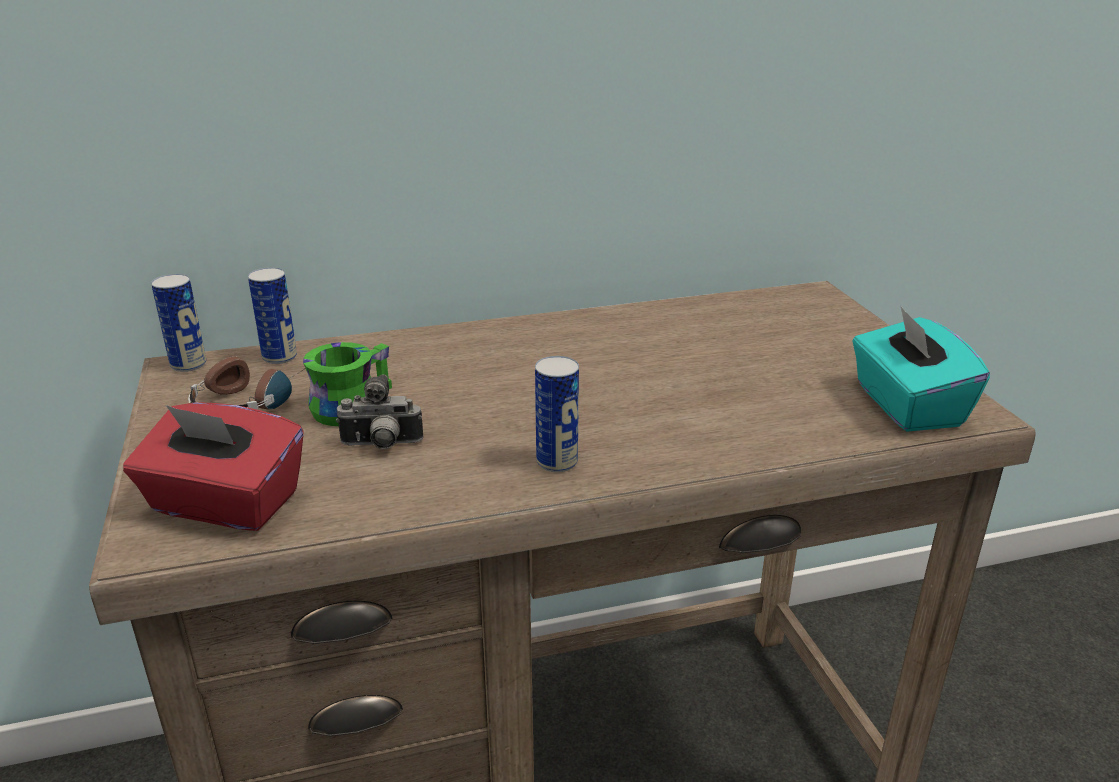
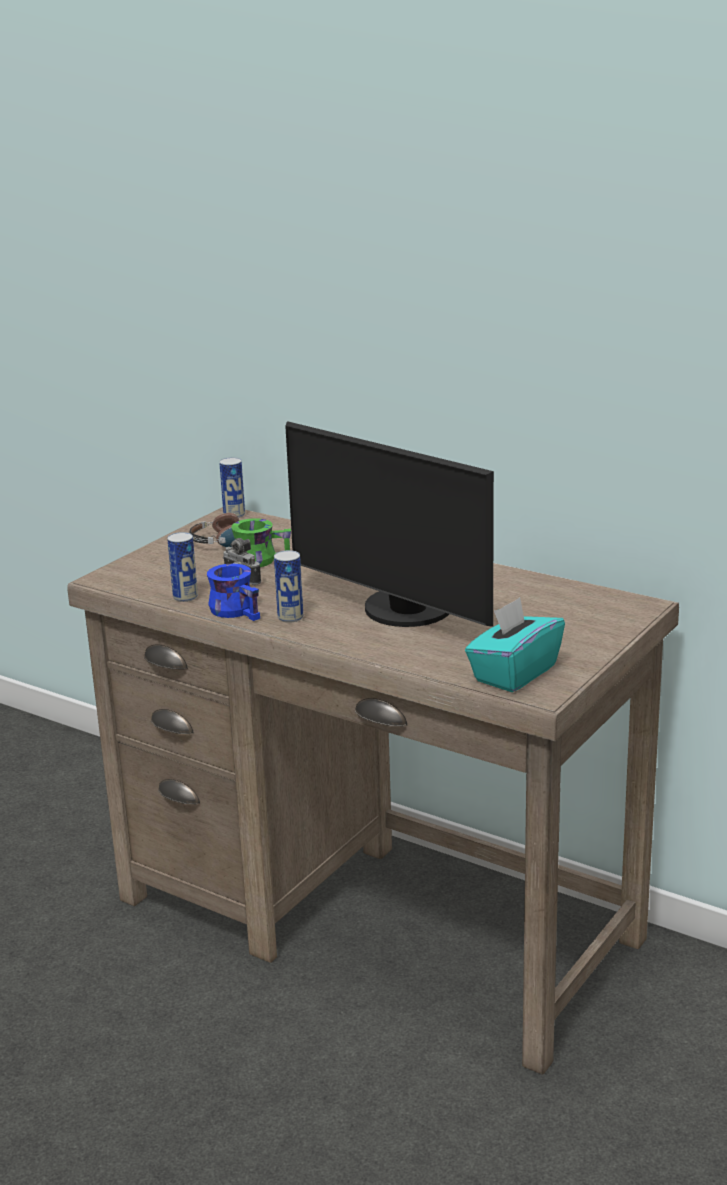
camera: 50 degrees right, 5 degrees down
red tissue box [123,402,304,531] -> none
can [248,267,297,364] -> can moved to [167,532,198,602]
none -> blue mug [207,564,260,621]
none -> monitor [285,421,494,627]

